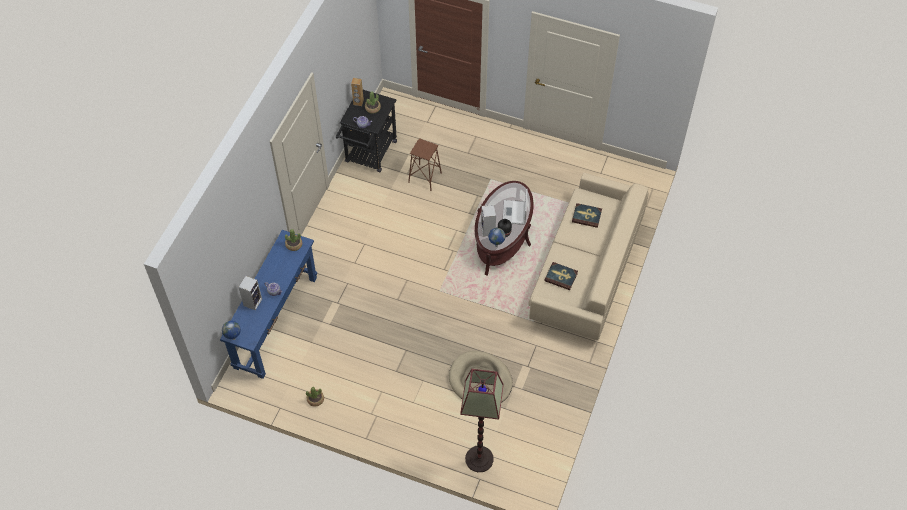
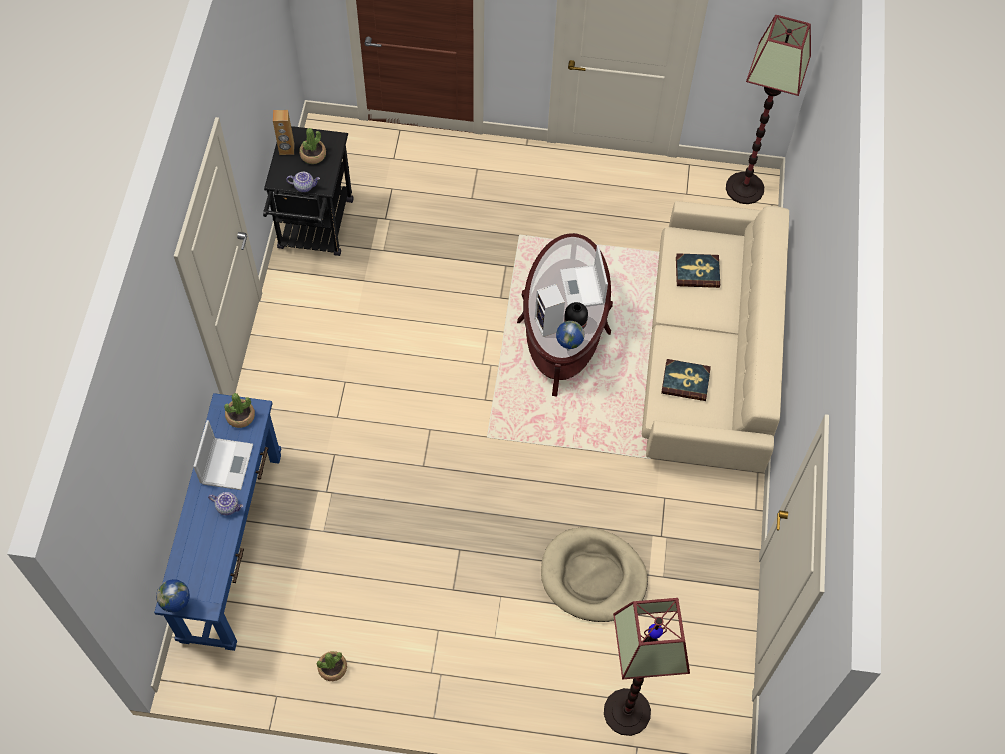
camera: 15 degrees left, 5 degrees up
speaker [238,276,262,310] -> none
brown stool [408,138,442,191] -> none
none -> laptop [193,420,253,490]
none -> floor lamp [726,15,811,204]

